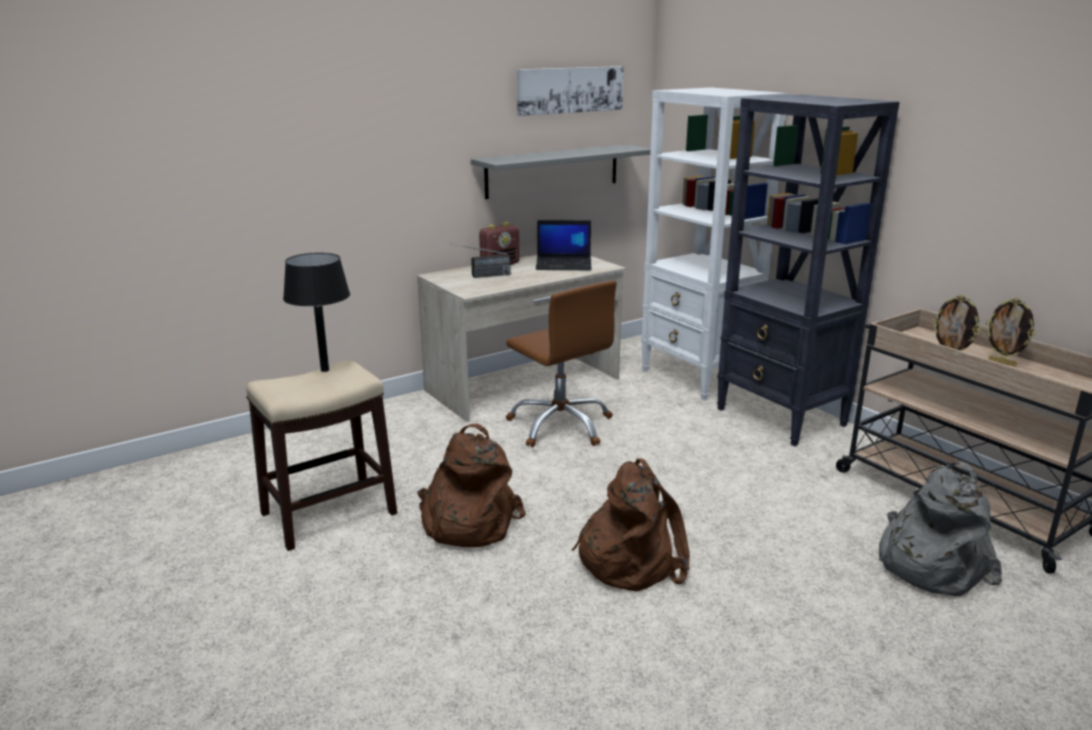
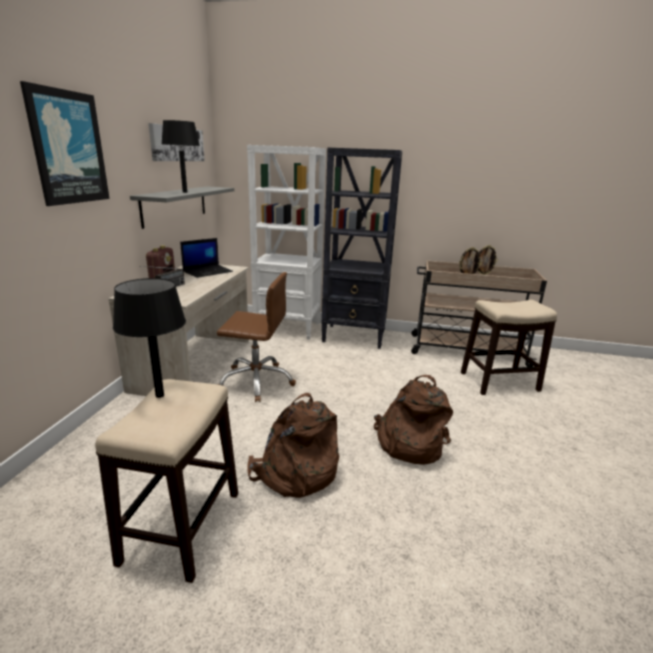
camera: 45 degrees left, 0 degrees up
grey backpack [879,462,1002,596] -> stool [461,300,557,395]
none -> picture [20,81,110,206]
none -> black table lamp [162,120,200,193]

